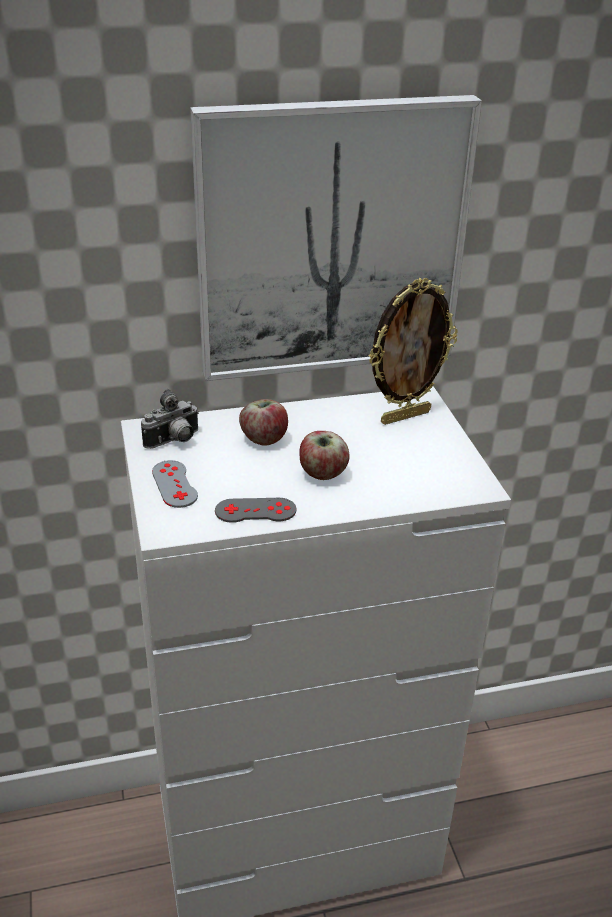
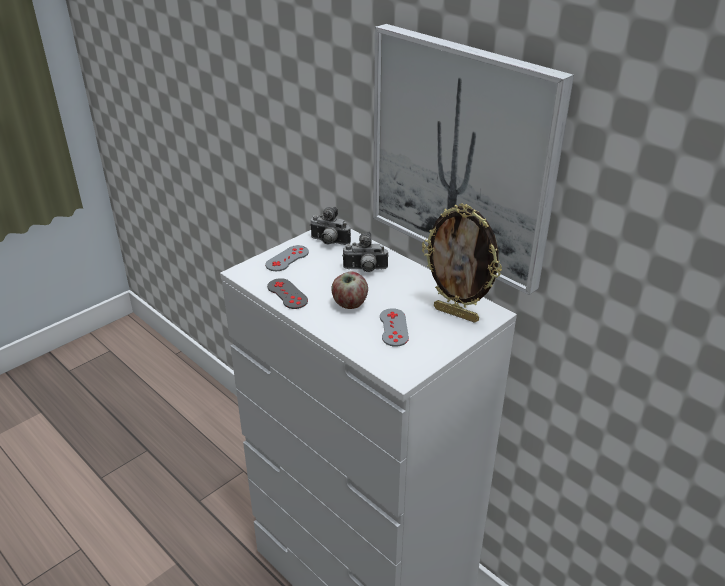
camera: 60 degrees right, 0 degrees up
apple [239,399,288,446] -> camera [342,232,389,272]
none -> grey game controller [380,308,409,347]

